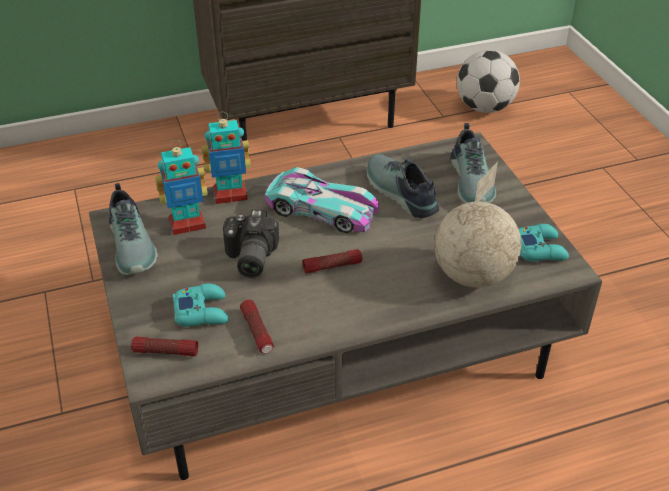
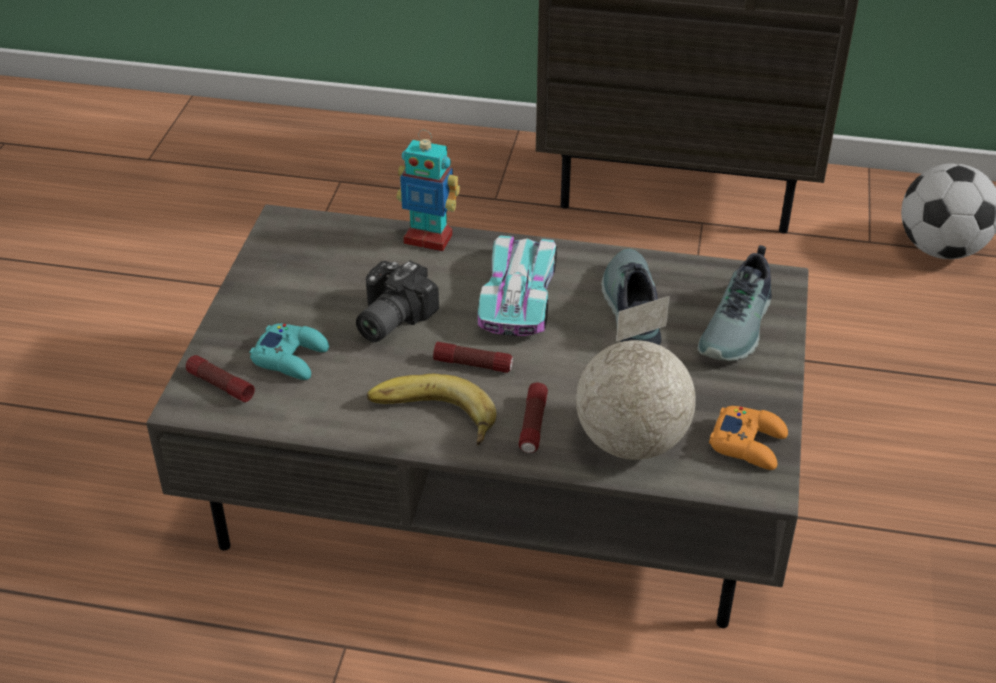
camera: 30 degrees right, 0 degrees up
shoe [109,183,158,275] -> none
toy robot [155,140,208,235] -> none
flashlight [240,299,274,353] -> flashlight moved to [519,382,548,453]
toy car [265,167,379,233] -> toy car turned 135 degrees counterclockwise [478,235,557,336]
turquoise game controller [519,224,569,261] -> orange game controller [709,406,788,470]
none -> banana [367,374,496,445]

